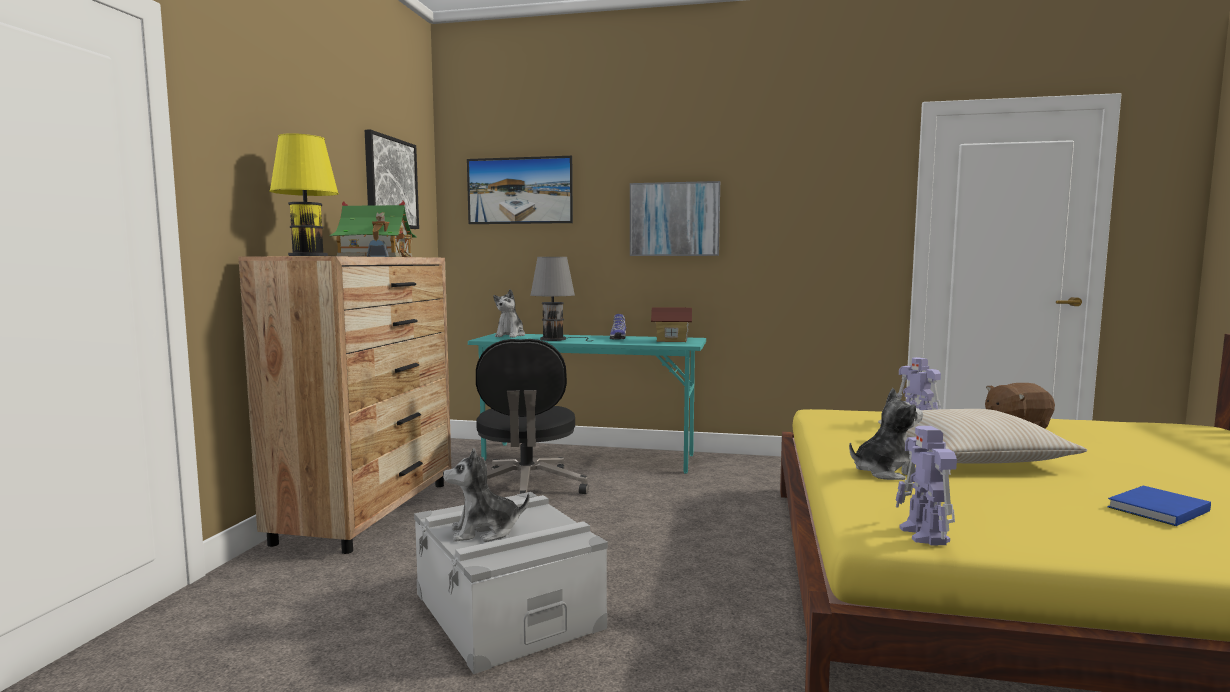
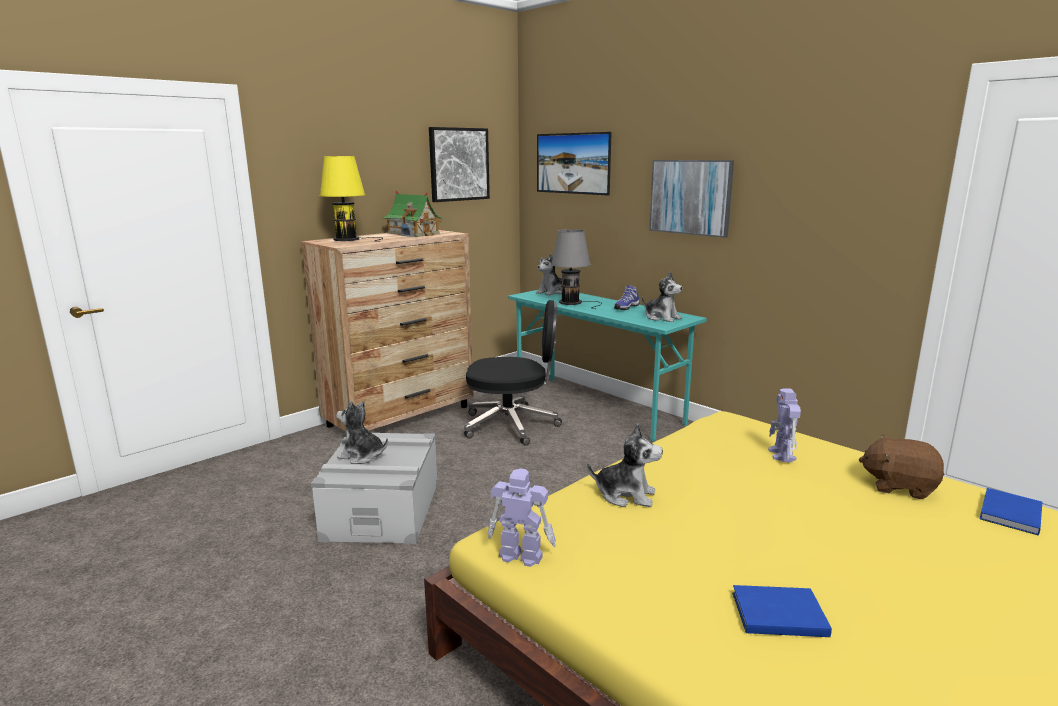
camera: 35 degrees right, 10 degrees up
black office chair [463,339,589,497] -> black office chair turned 120 degrees counterclockwise [464,300,562,446]
toy house [651,307,692,342] -> plush toy [642,271,683,322]
beige pillow [878,409,1087,464] -> none
toy robot [896,426,957,545] -> toy robot turned 75 degrees clockwise [487,468,556,567]
none -> blue book [980,488,1042,536]

